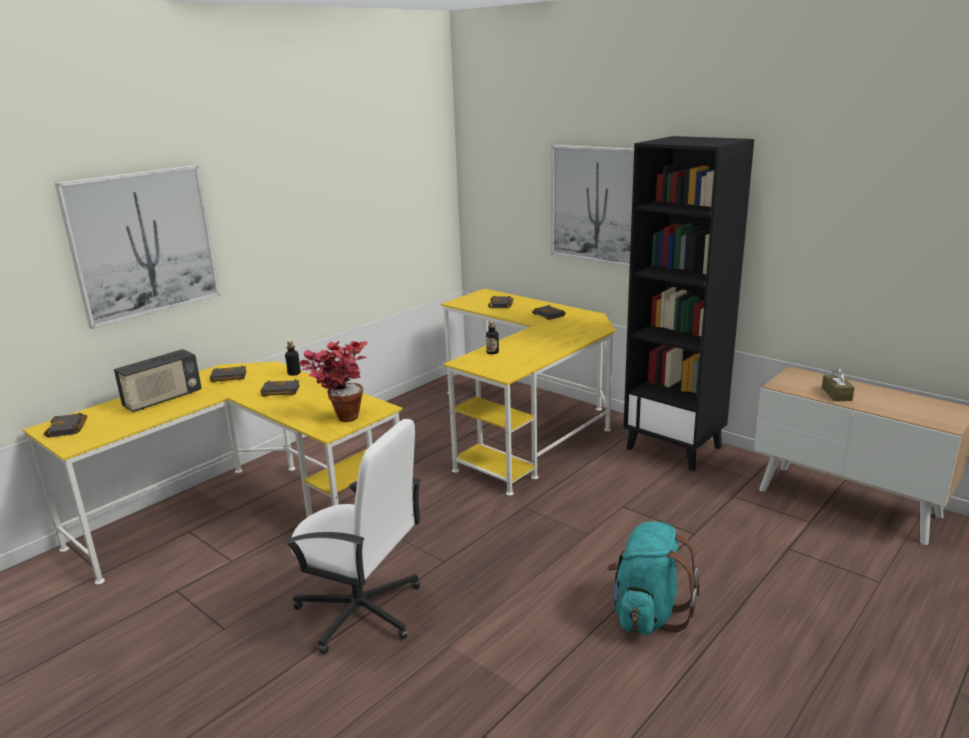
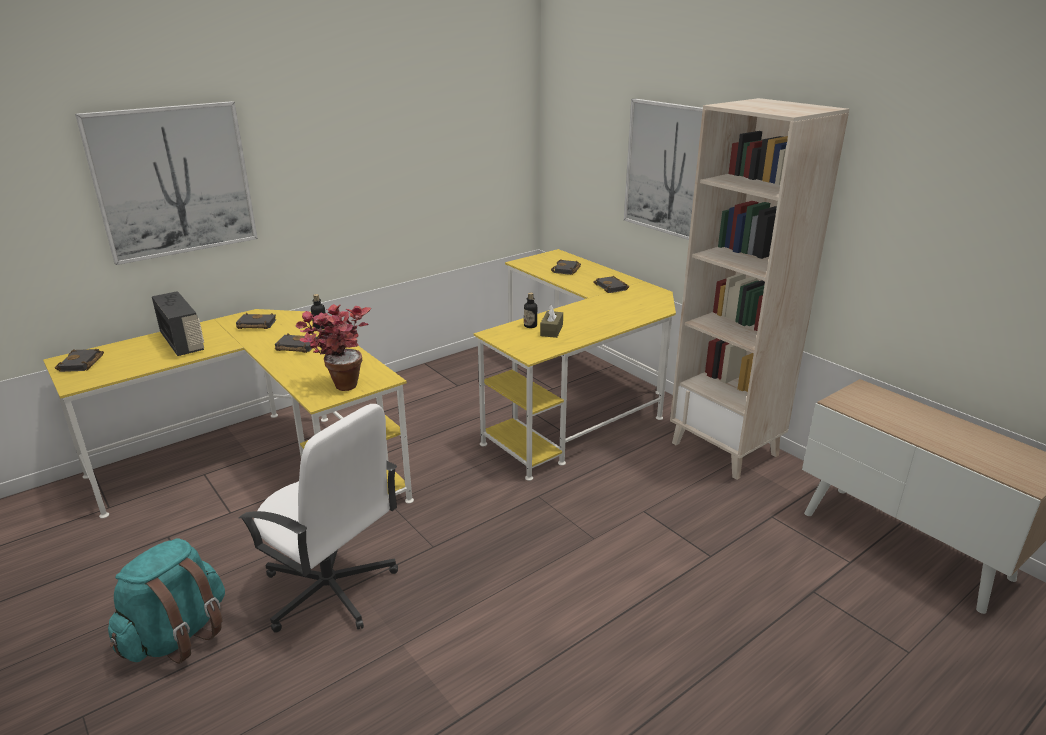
camera: 10 degrees right, 5 degrees up
radio [114,349,202,412] -> radio turned 90 degrees counterclockwise [152,291,204,356]
turquoise backpack [607,521,700,635] -> turquoise backpack moved to [108,538,225,664]
black bookcase [623,136,754,471] -> beige bookcase [670,98,849,480]
brown tissue box [822,367,855,401] -> brown tissue box moved to [540,305,563,338]

